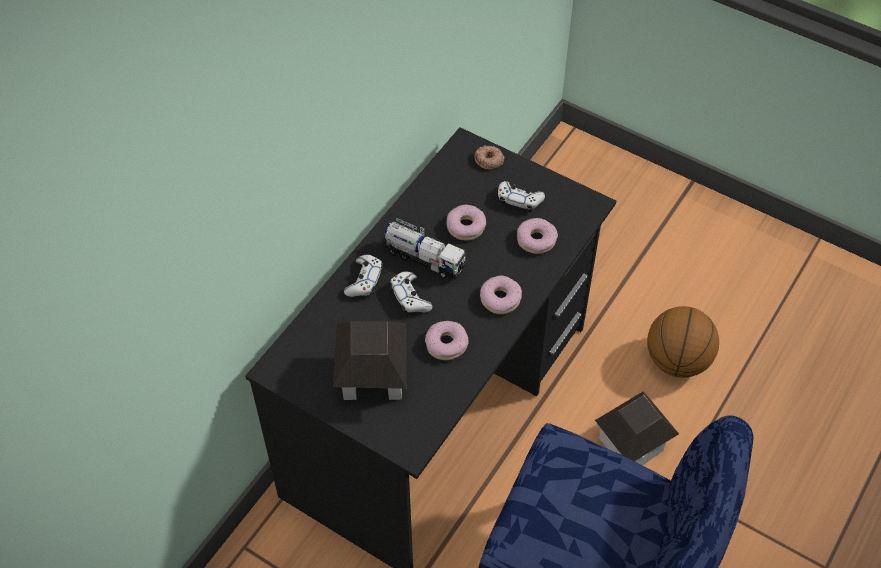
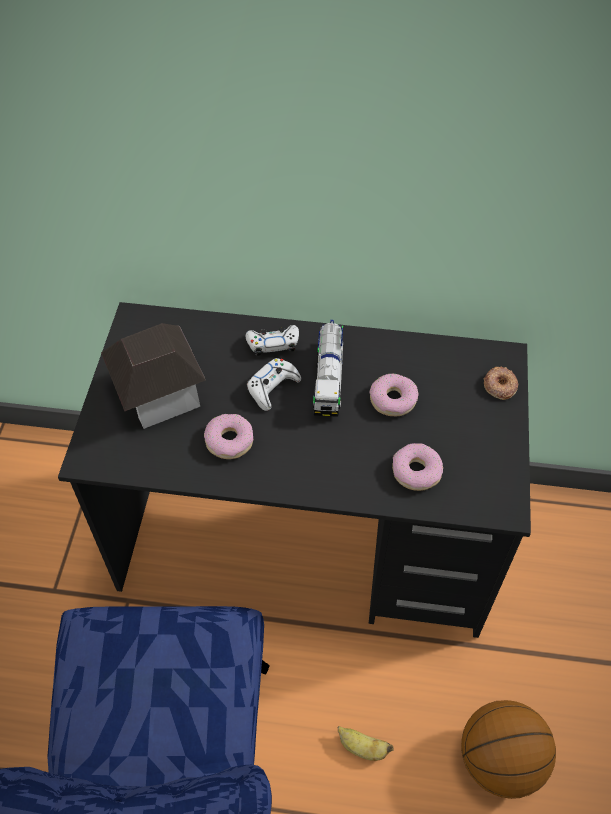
camera: 65 degrees right, 0 degrees up
donut [480,276,522,314] -> none
white game controller [498,181,545,213] -> none
toy house [595,391,679,465] -> banana [338,726,394,761]

